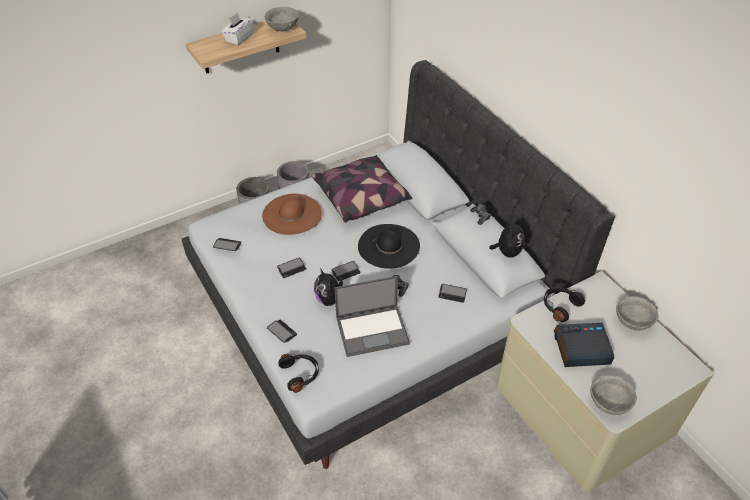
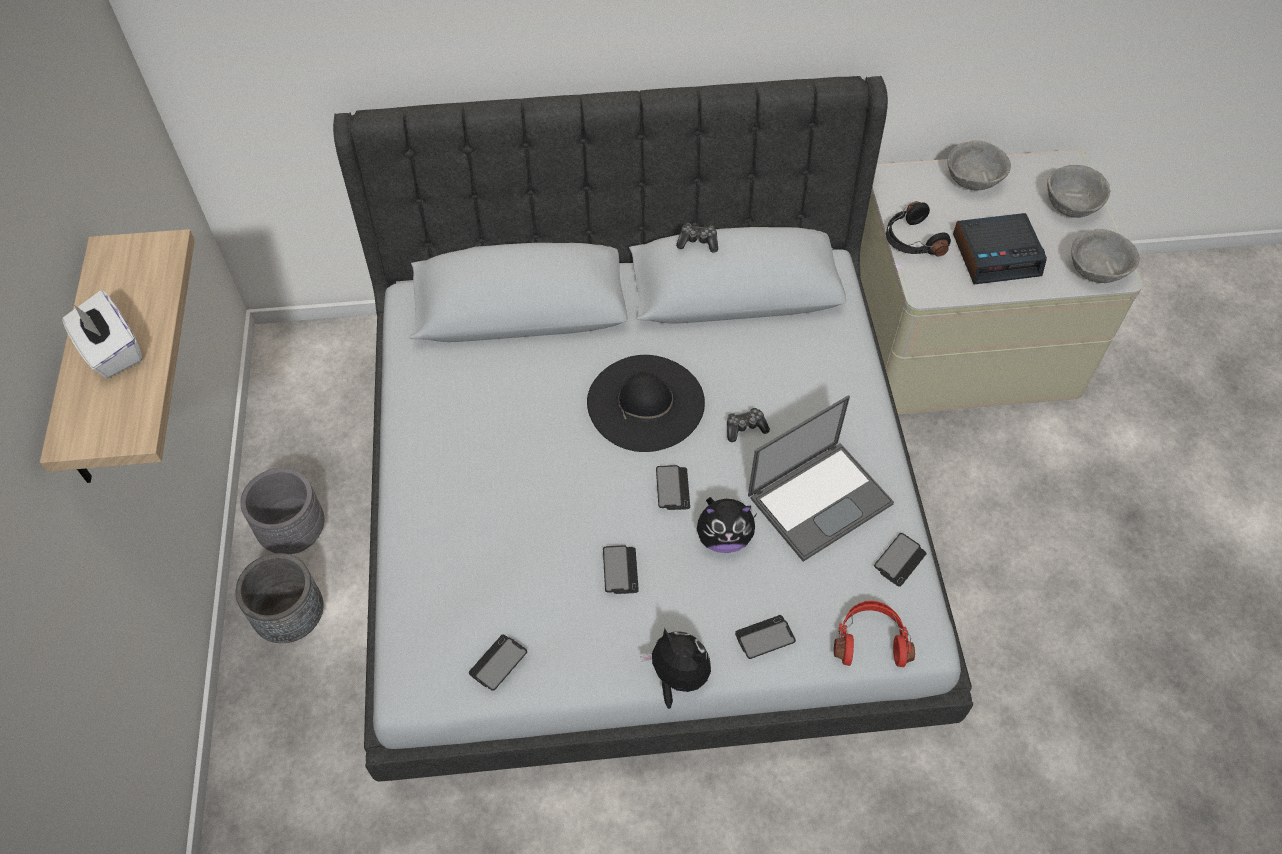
camera: 65 degrees left, 10 degrees up
brown hat [262,194,322,235] -> none
grey bowl [265,7,299,31] -> grey bowl moved to [1047,165,1110,218]
black headphones [278,354,319,393] -> red headphones [834,601,915,667]
pillow [312,155,412,223] -> none
laptop [334,276,410,357] -> laptop turned 45 degrees clockwise [748,395,894,562]
phone [438,284,467,303] -> phone moved to [874,533,927,587]
plush toy [489,218,525,257] -> plush toy moved to [641,628,711,709]
alarm clock [554,323,614,367] -> alarm clock turned 120 degrees counterclockwise [953,213,1047,284]

